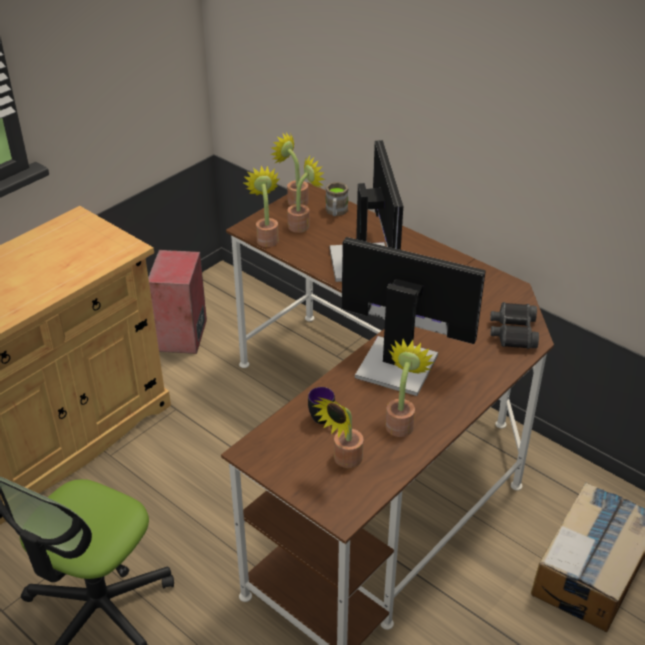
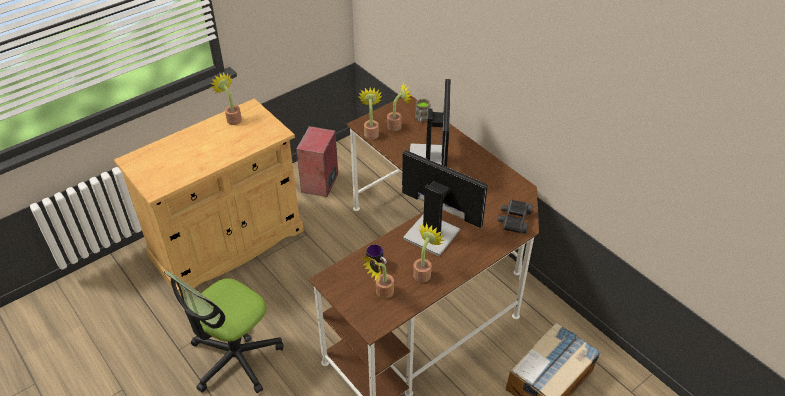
camera: 10 degrees right, 5 degrees up
potted plant [270,132,309,206] -> potted plant moved to [210,72,242,125]

